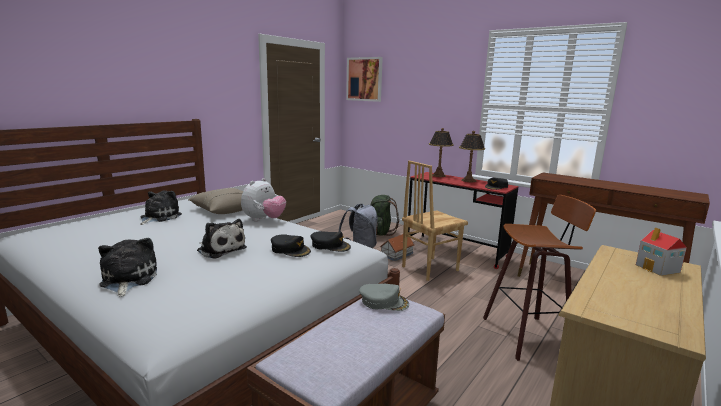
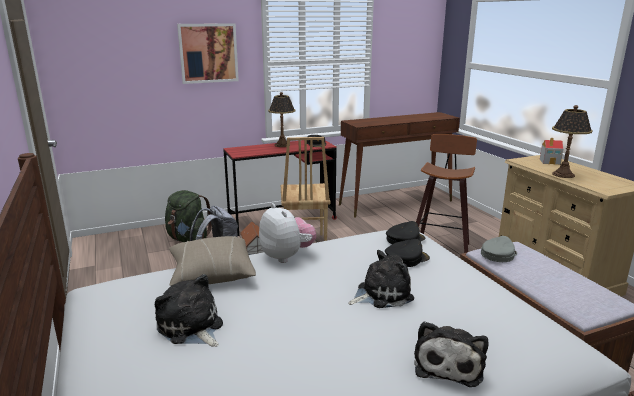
camera: 60 degrees left, 5 degrees up
plush toy [98,238,157,297] -> plush toy turned 90 degrees counterclockwise [414,321,488,387]
picture [346,57,383,102] -> picture moved to [177,23,239,84]
table lamp [429,128,454,177] -> table lamp moved to [552,105,593,178]

